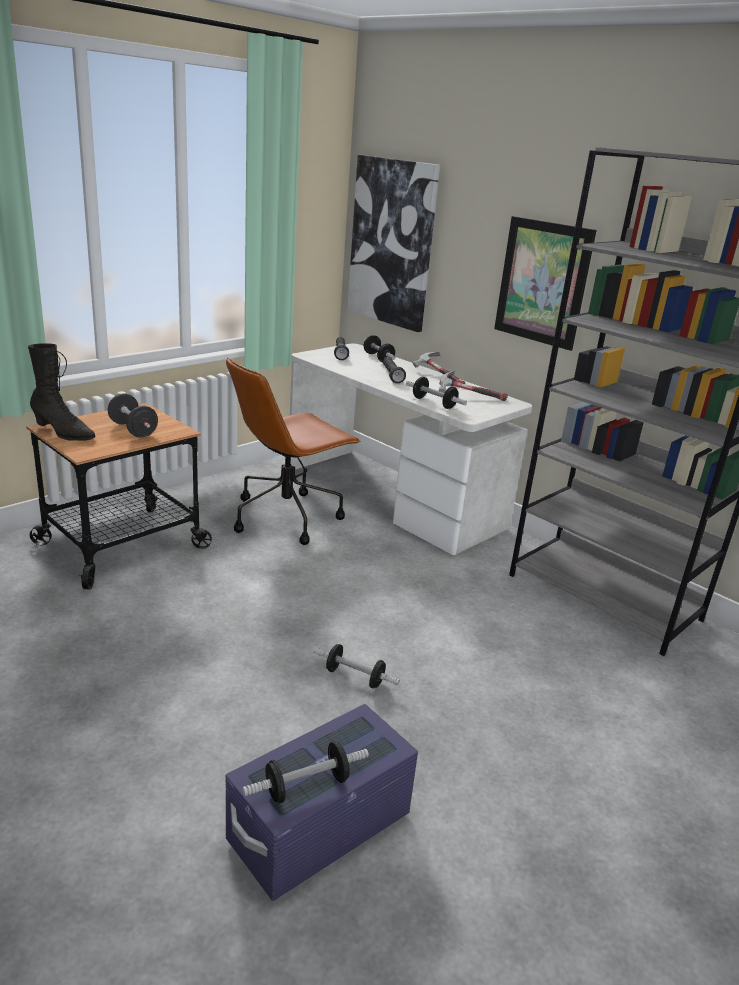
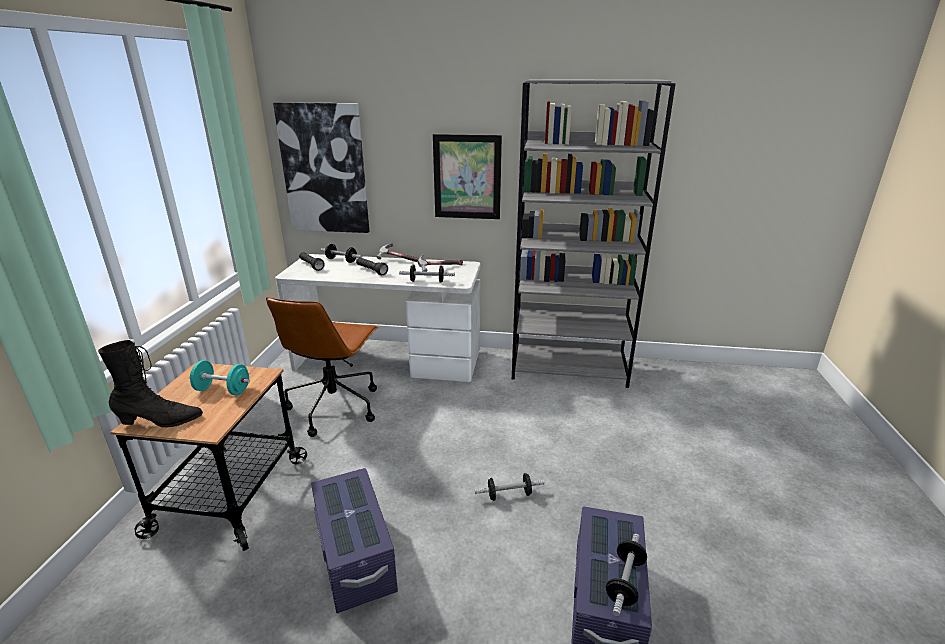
camera: 35 degrees left, 0 degrees up
black dumbbell [108,393,158,438] -> turquoise dumbbell [190,360,250,395]
none -> purple storage box [311,468,398,613]

